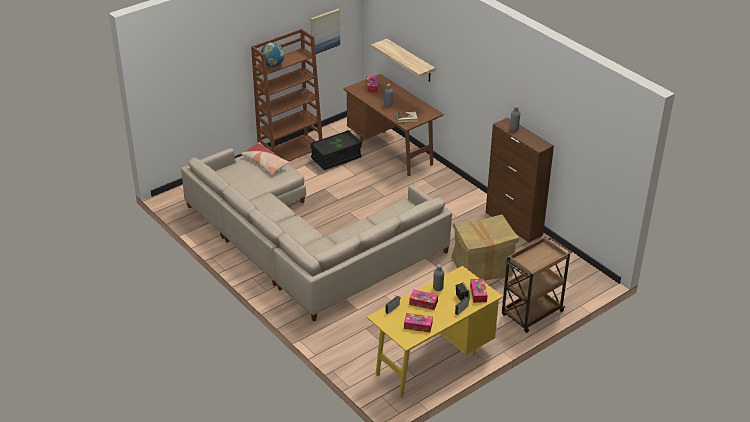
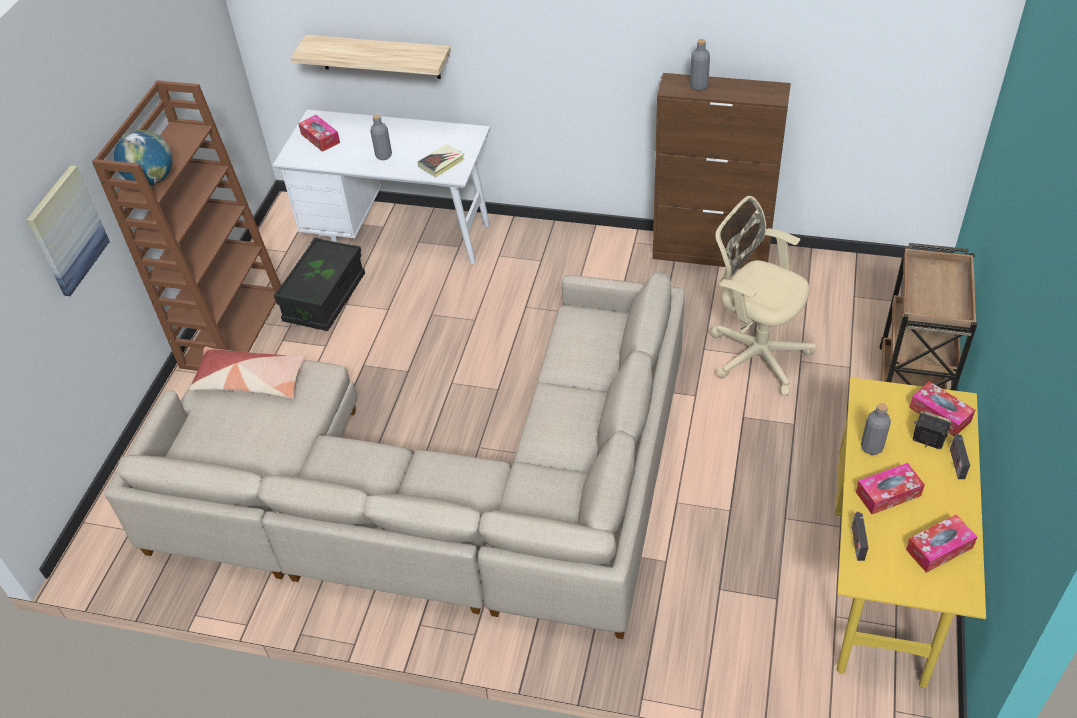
camera: 35 degrees left, 10 degrees up
picture [311,9,340,54] -> picture moved to [26,165,110,296]
brown desk [343,74,444,176] -> white desk [273,110,490,264]
cardboard box [451,214,519,281] -> beige office chair [710,196,816,396]

